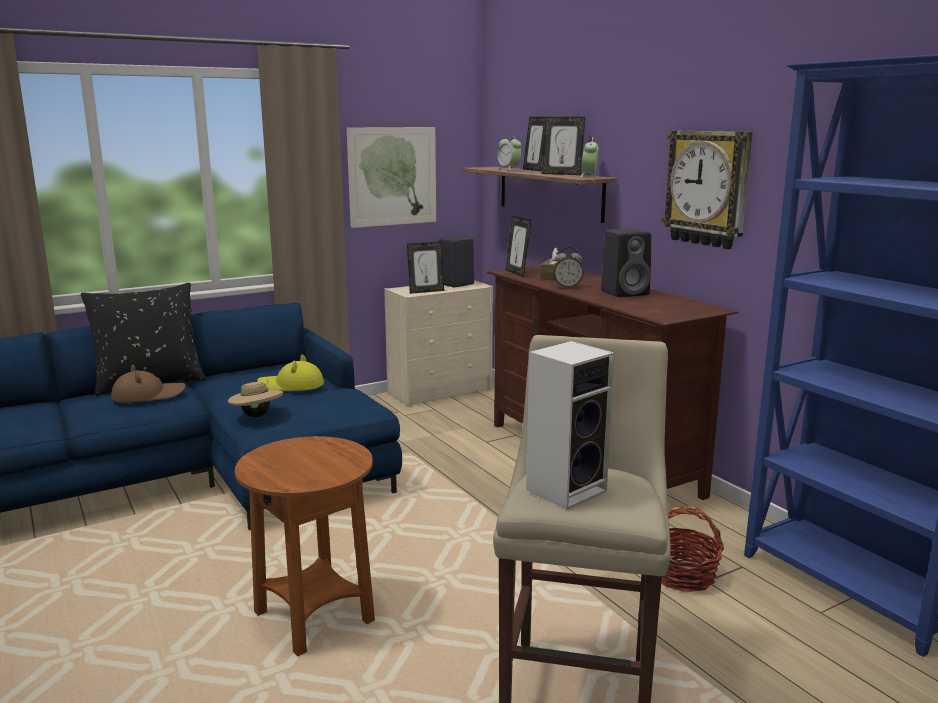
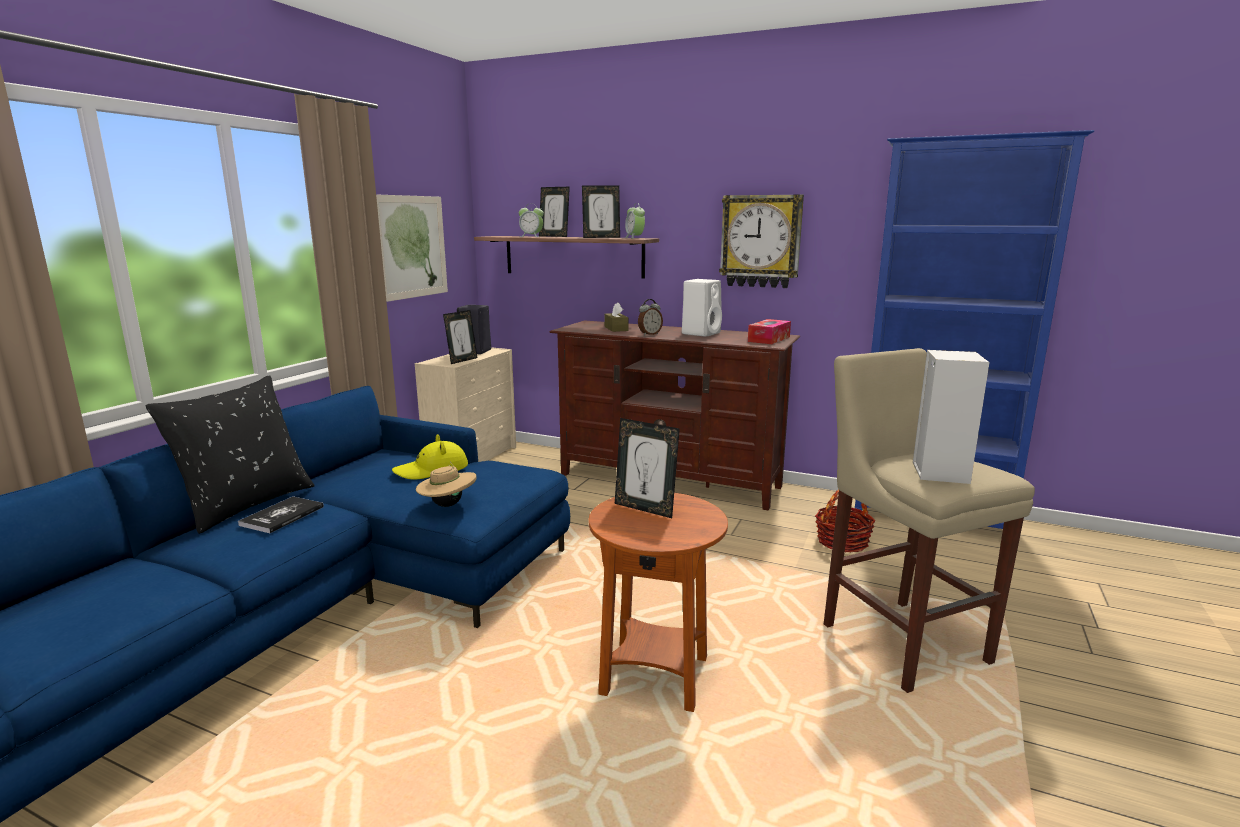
camera: 35 degrees left, 0 degrees up
brown hat [111,365,186,403] -> book [238,496,324,533]
picture frame [506,215,531,277] -> picture frame moved to [615,418,680,518]
black speaker [601,229,651,297] -> white speaker [682,279,722,337]
none -> tissue box [748,319,791,344]

